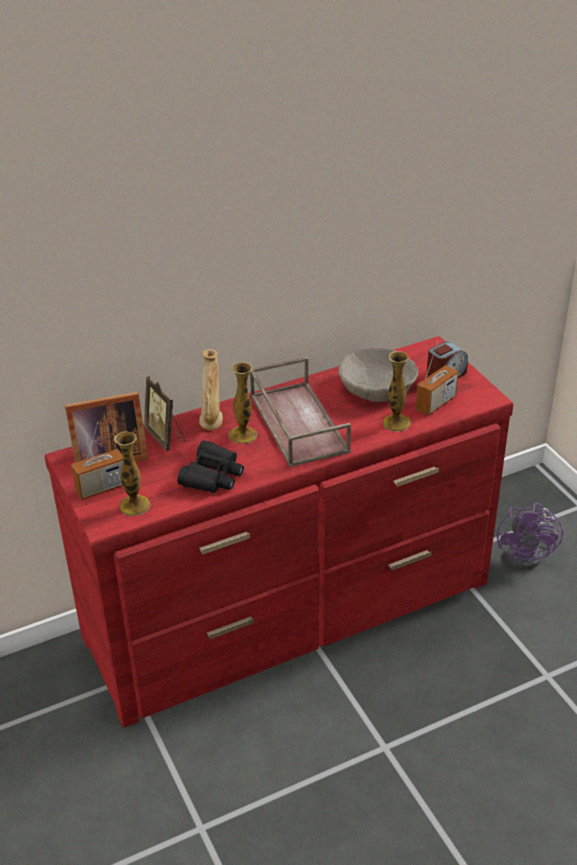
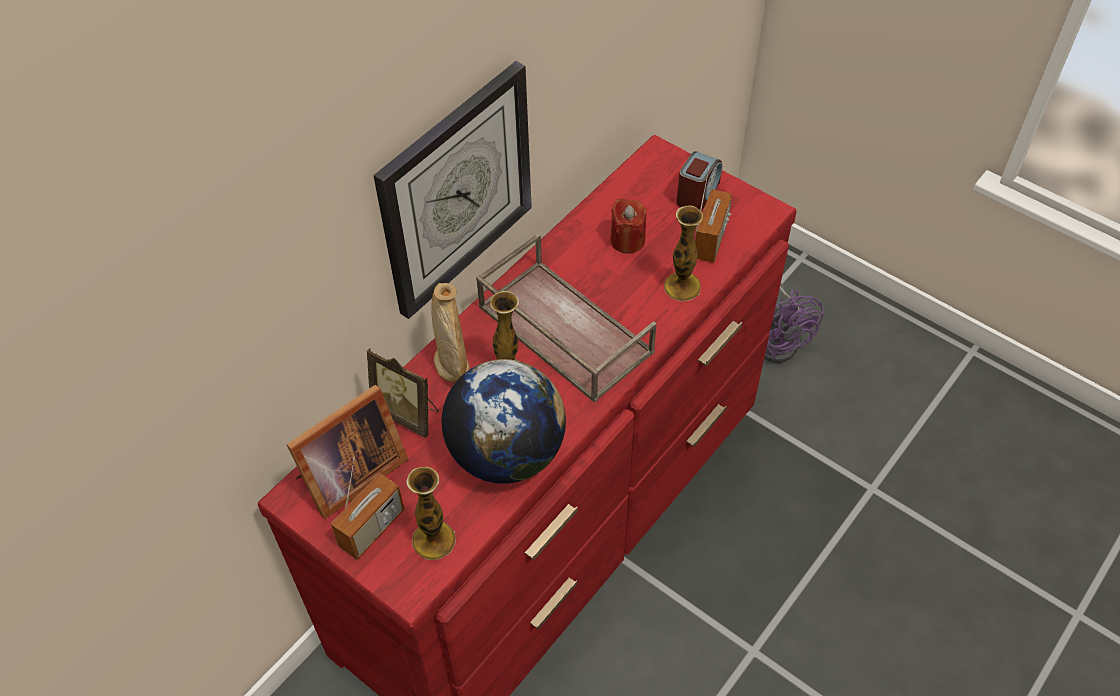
camera: 25 degrees left, 15 degrees up
black binoculars [177,440,244,493] -> globe [441,359,566,484]
beige bowl [338,348,418,402] -> red candle [610,199,647,254]
none -> wall clock [373,61,532,319]

